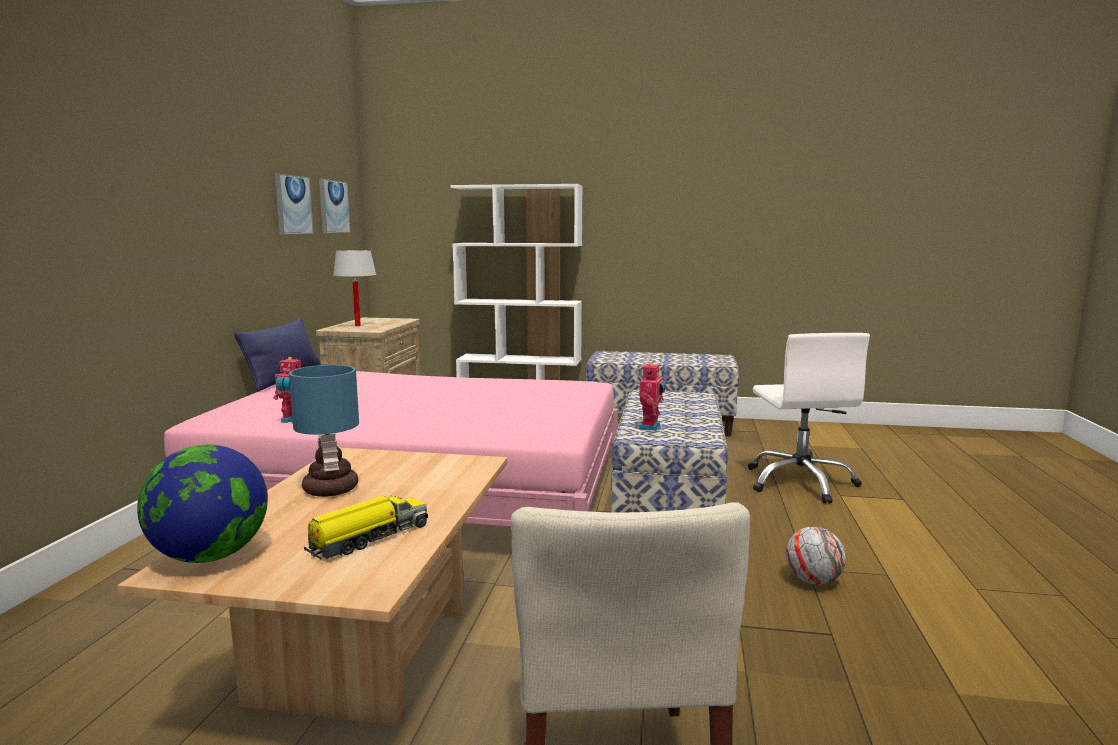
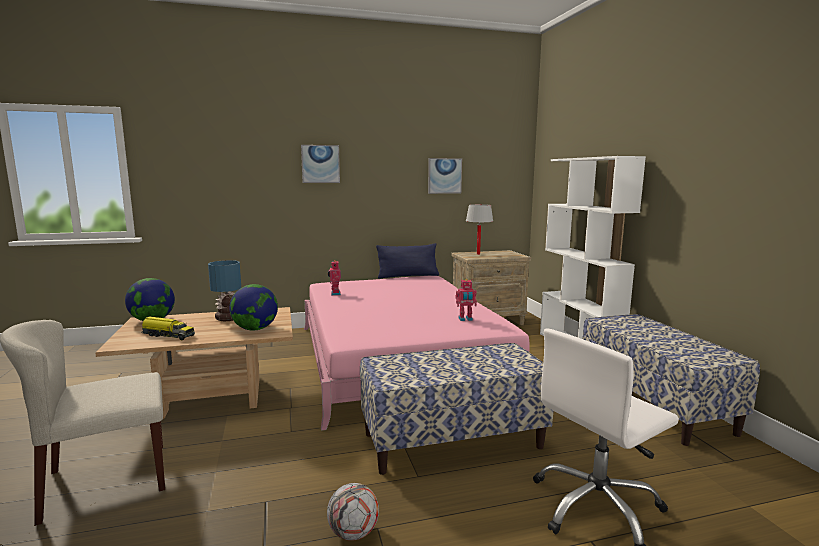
camera: 65 degrees right, 0 degrees up
picture [319,179,350,233] -> picture moved to [301,145,340,183]
toy robot [639,362,666,431] -> toy robot moved to [455,279,477,321]
none -> globe [229,284,278,330]

